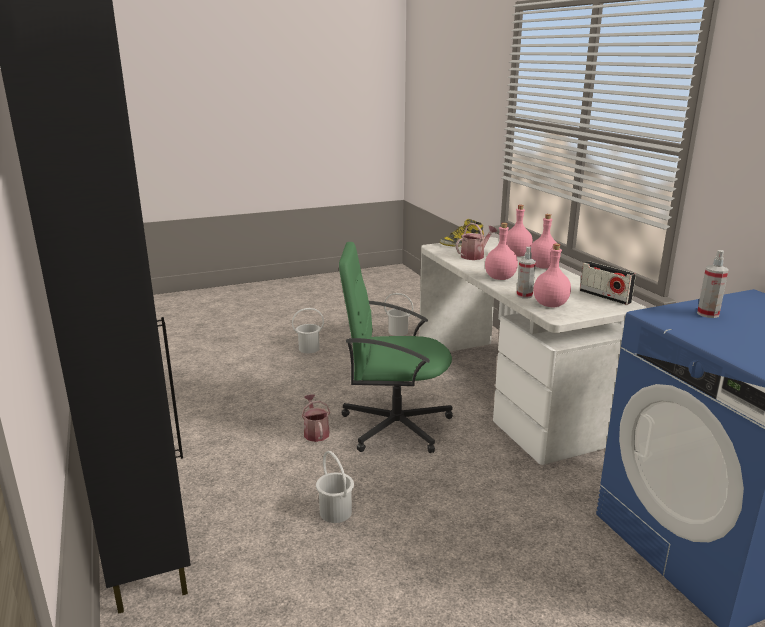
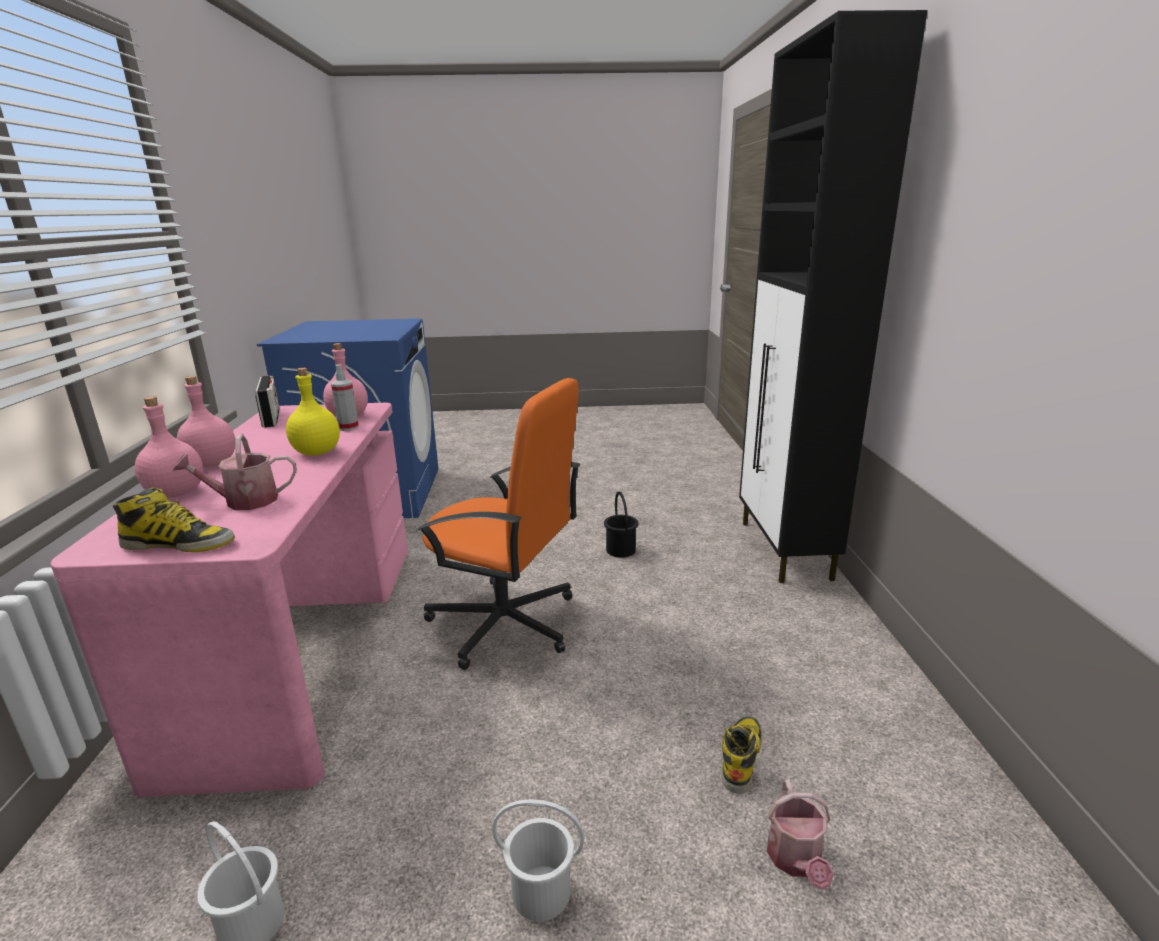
camera: 160 degrees left, 0 degrees up
watering can [302,394,330,442] -> watering can moved to [767,779,834,890]
white bucket [316,451,354,523] -> black bucket [604,491,638,558]
green office chair [339,242,453,453] -> orange office chair [417,378,580,670]
white desk [419,237,646,465] -> pink desk [51,403,408,797]
pink bottle [485,223,518,280] -> yellow bottle [286,368,340,456]
spray bottle [697,250,729,318] -> none
none -> boot [721,716,762,794]

